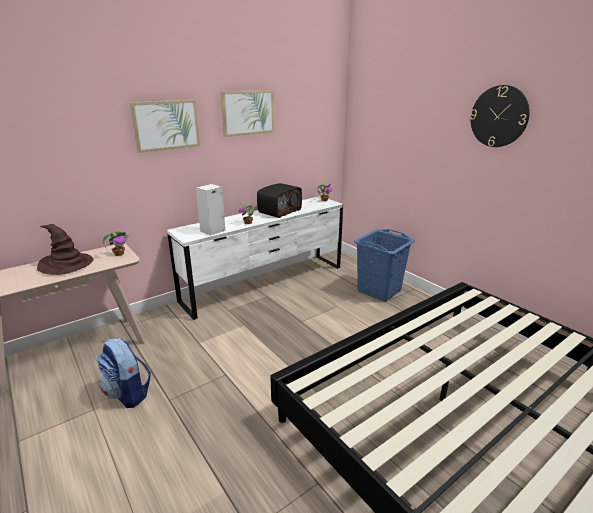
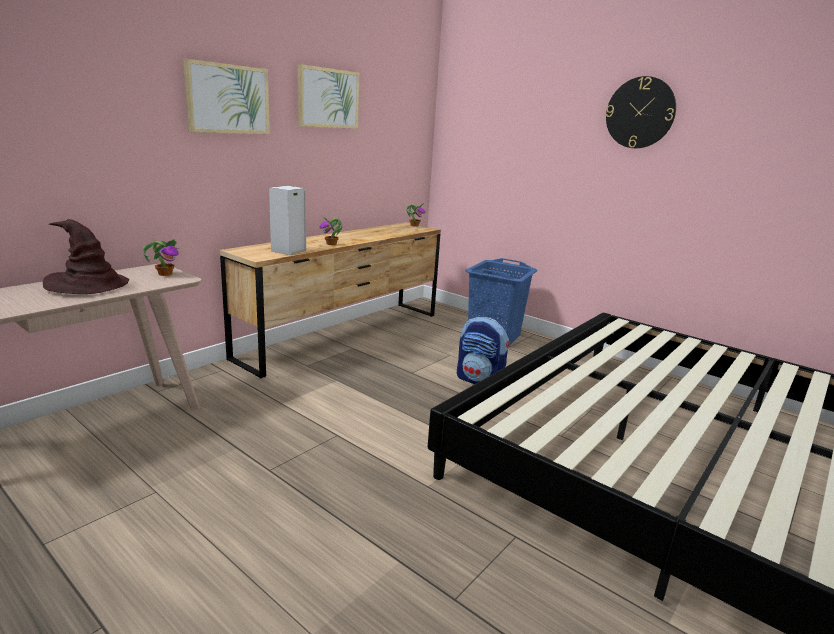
camera: 15 degrees left, 5 degrees down
backpack [97,338,151,408] -> backpack moved to [457,317,510,384]
white dresser [167,196,343,320] -> brown dresser [220,222,441,379]
radio [257,183,302,218] -> none

